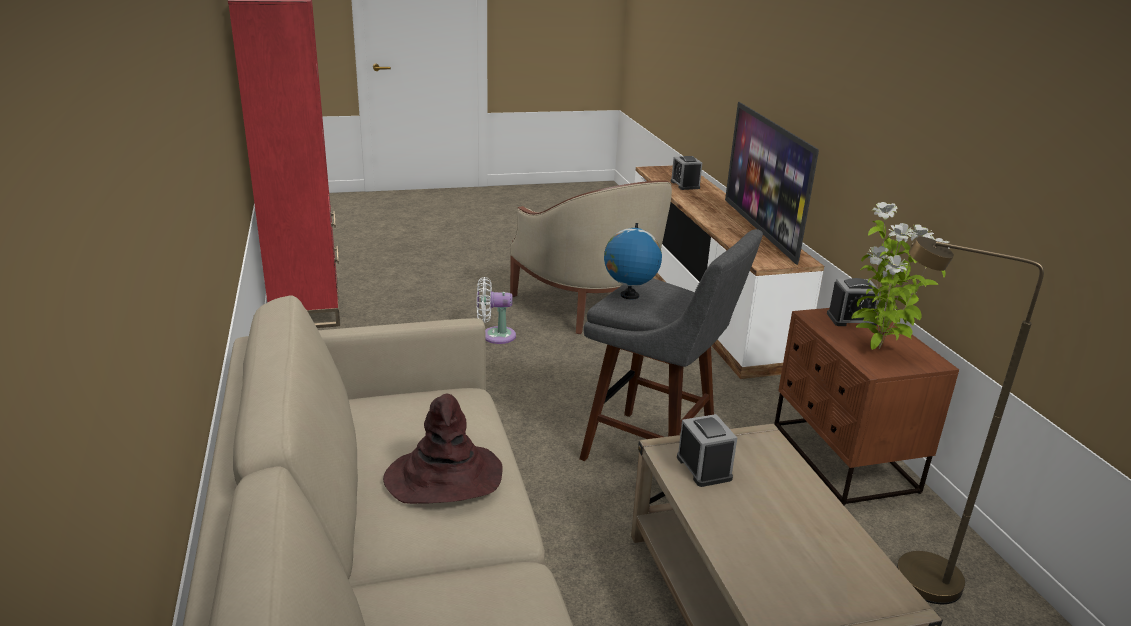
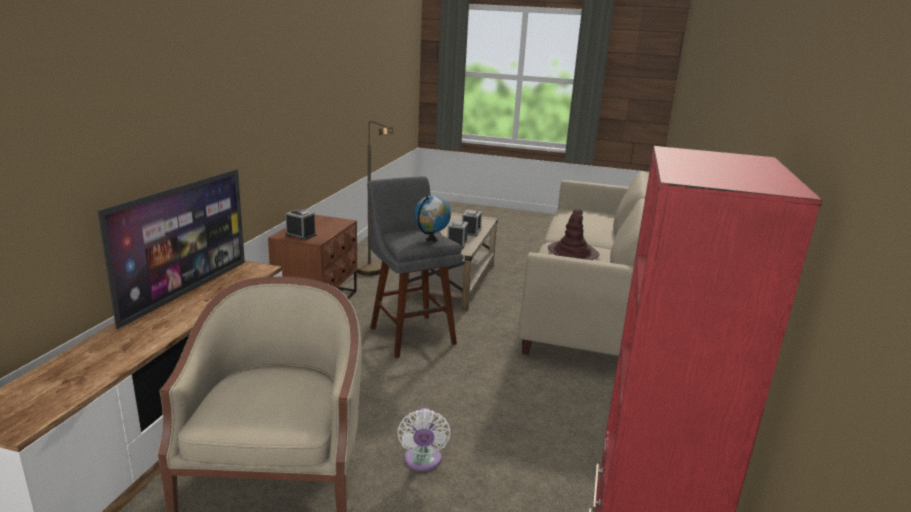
camera: 150 degrees left, 5 degrees down
white fan [477,277,516,344] -> white fan turned 60 degrees clockwise [397,408,450,471]
alarm clock [671,156,702,190] -> alarm clock moved to [462,210,482,236]
potted plant [852,202,949,350] -> none

